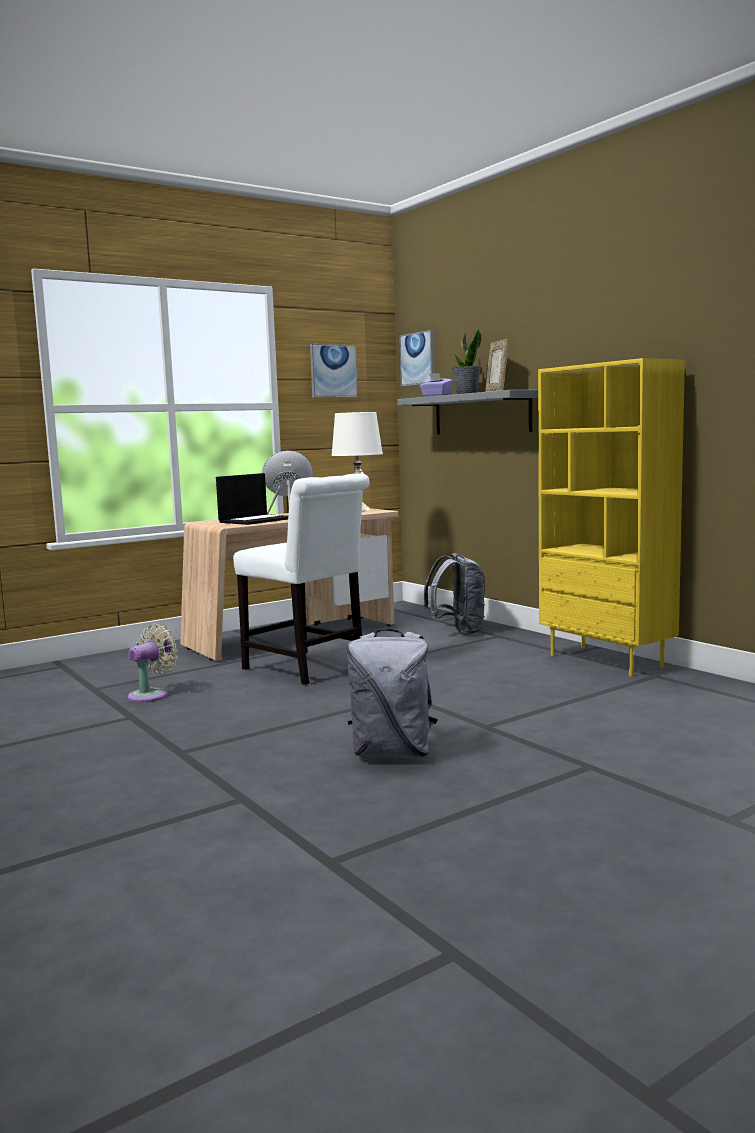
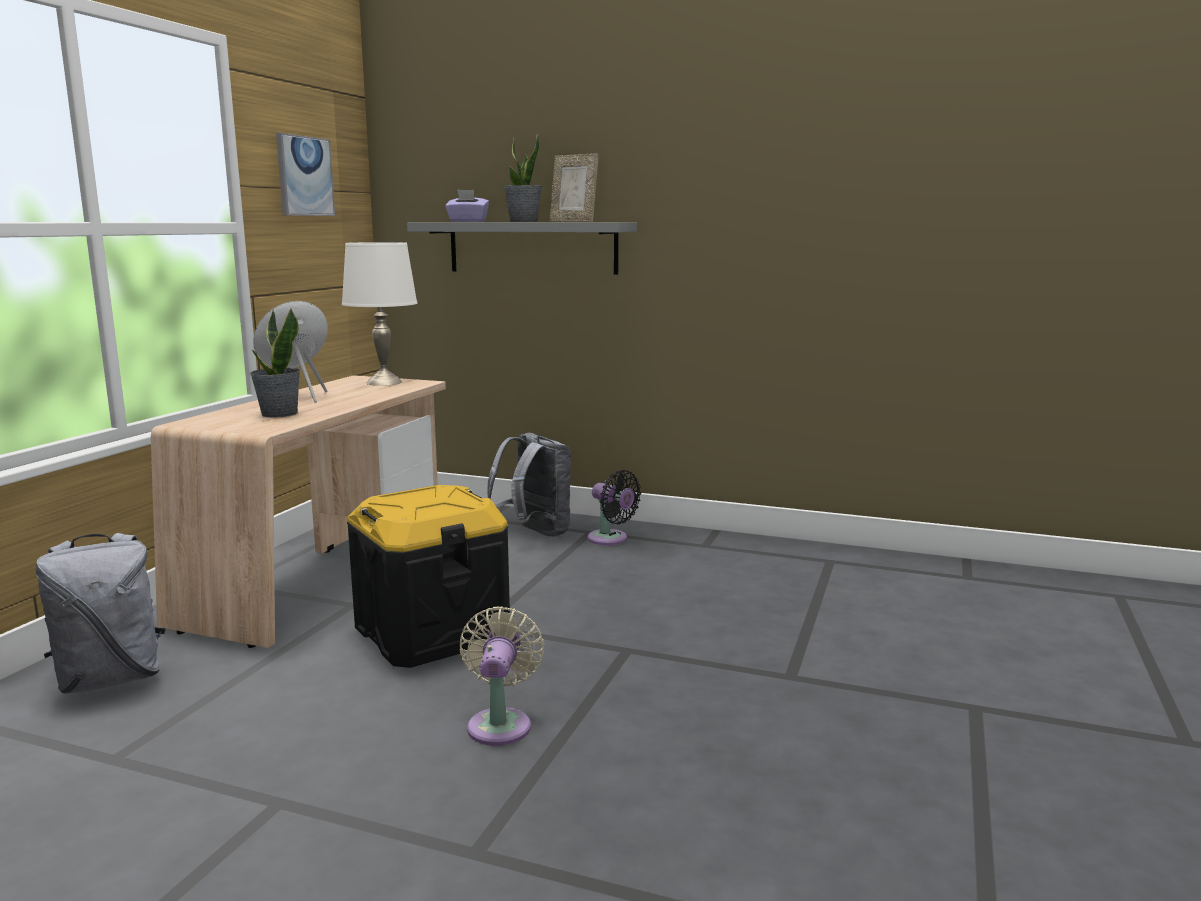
camera: 35 degrees left, 5 degrees up
beige fan [128,624,178,703] -> beige fan moved to [460,606,544,746]
laptop [216,473,288,525] -> potted plant [250,308,300,417]
white chair [233,473,369,685] -> black storage box [347,485,510,668]
grey backpack [347,629,438,758] -> grey backpack moved to [36,533,166,694]
picture [399,330,435,387] -> none
yellow bookcase [538,358,685,676] -> none
none -> black fan [588,470,641,545]

